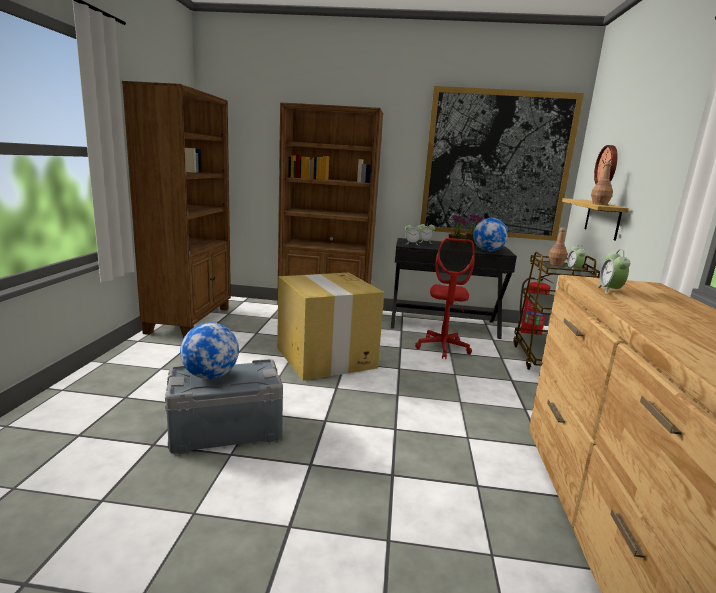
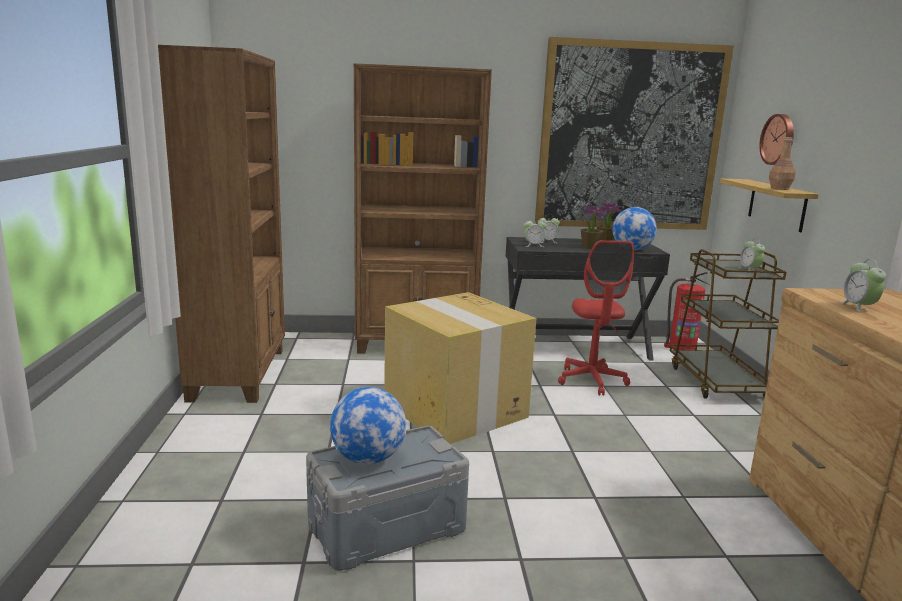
camera: 10 degrees left, 0 degrees up
brown bottle [548,228,567,266] -> none

